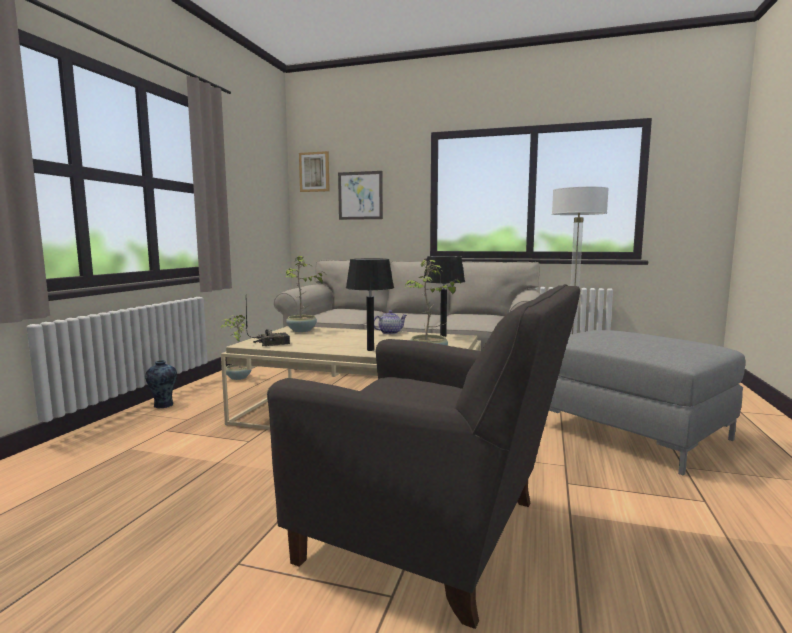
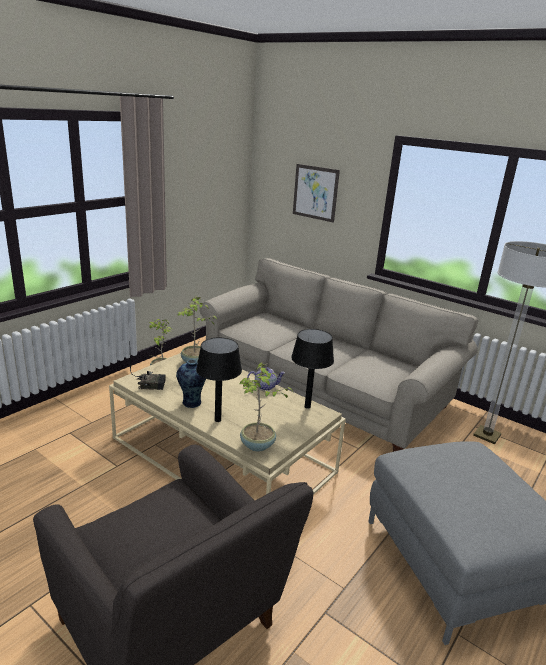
camera: 20 degrees right, 15 degrees up
vase [145,360,177,408] -> vase moved to [176,359,206,408]
picture [299,151,330,192] -> none

